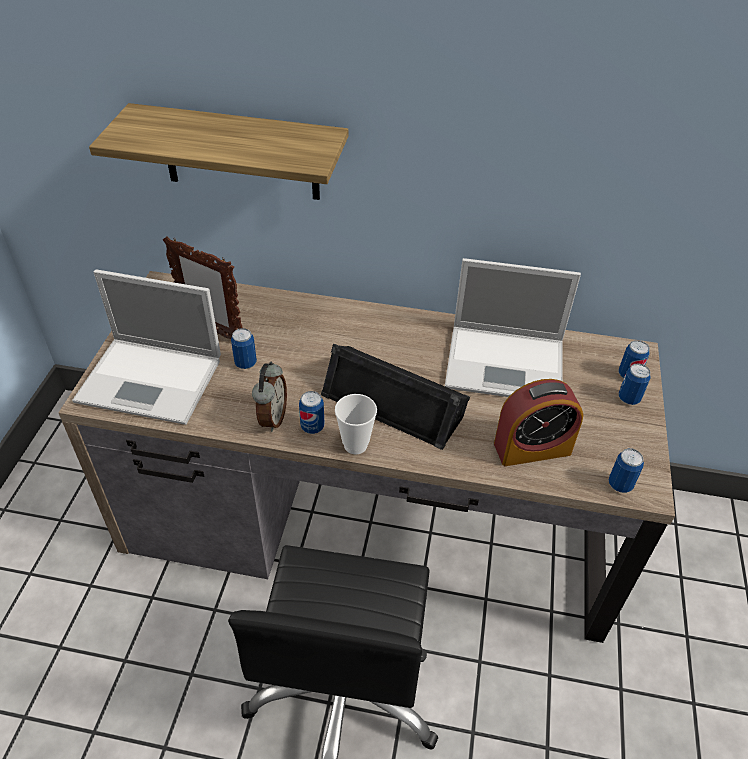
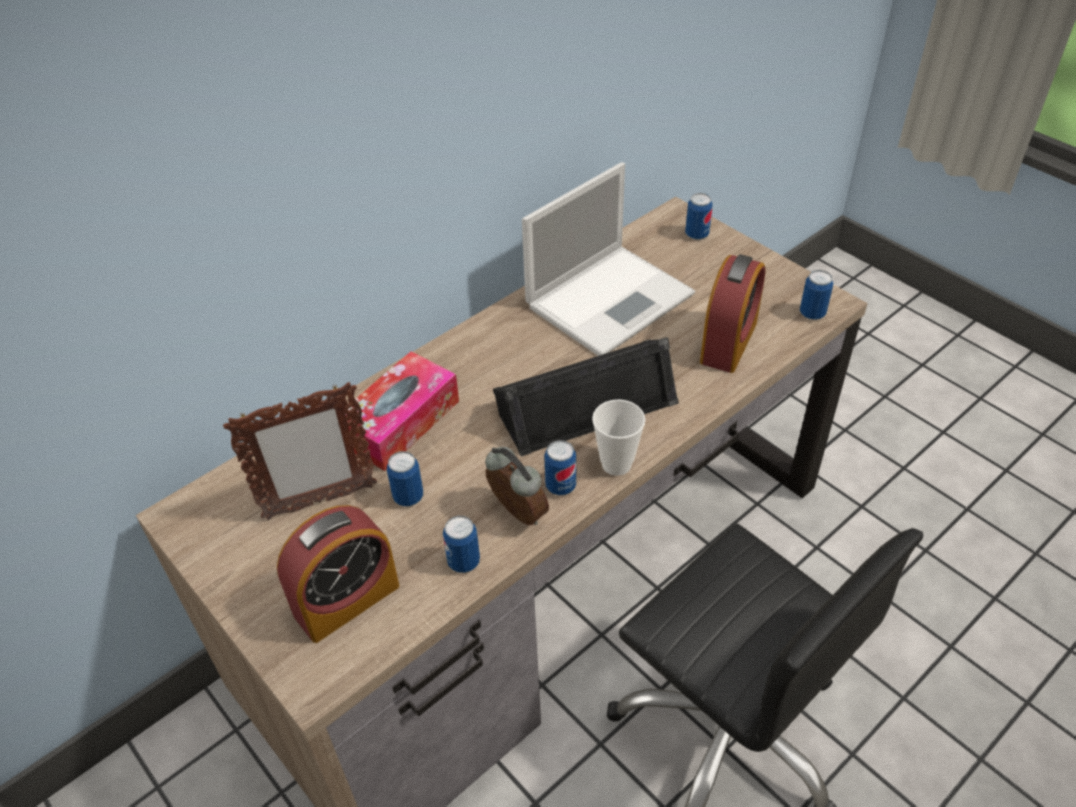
camera: 50 degrees left, 0 degrees up
laptop [72,269,221,425] -> alarm clock [277,505,399,643]
shelf [89,103,348,200] -> none
can [619,363,650,405] -> can moved to [443,516,480,573]
none -> tissue box [345,351,459,471]

